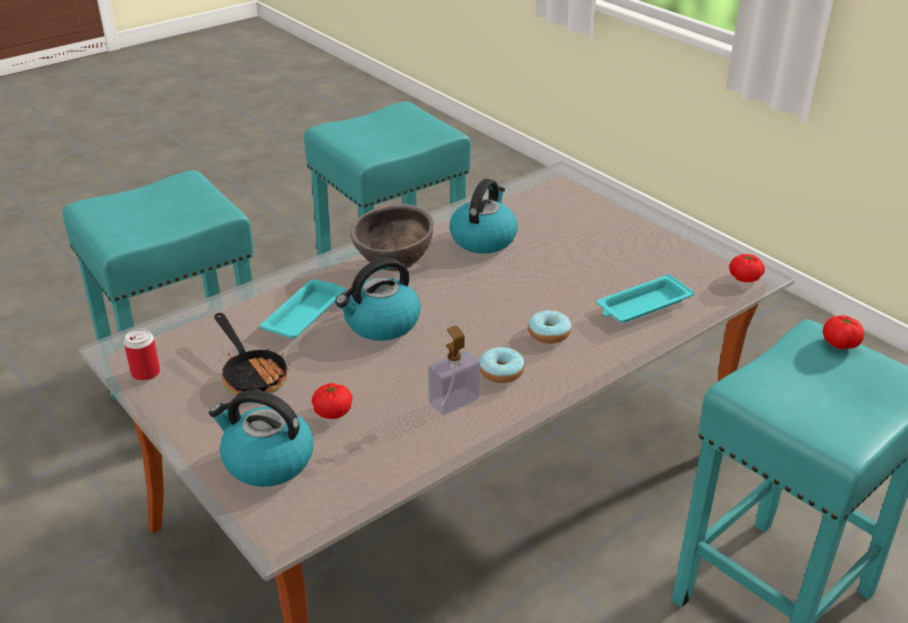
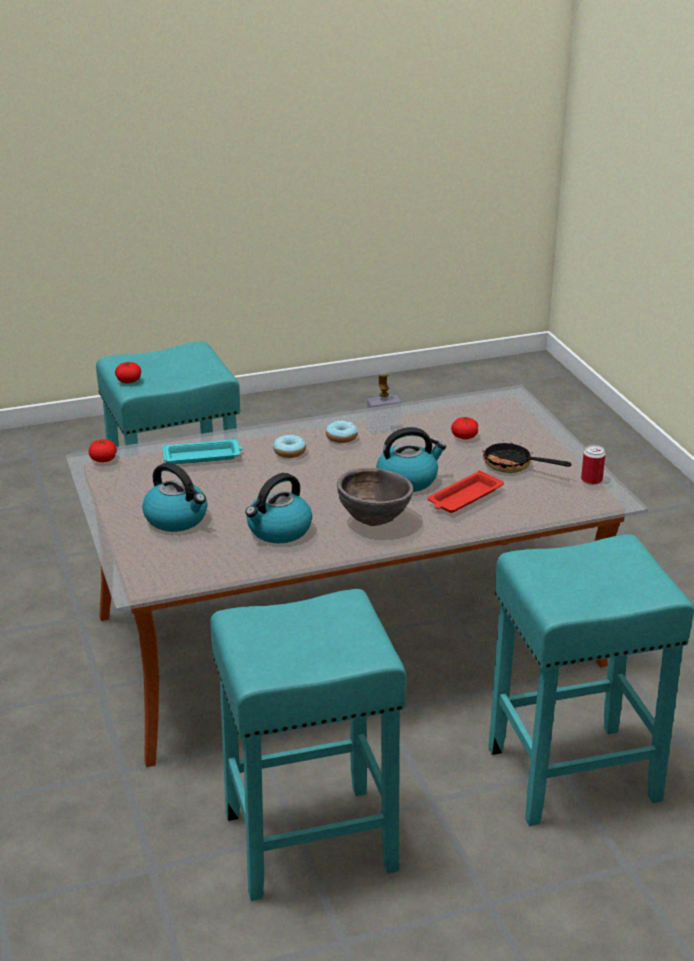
camera: 160 degrees left, 5 degrees down
kettle [209,390,314,487] -> kettle moved to [142,462,207,532]
frying pan [214,313,290,395] -> frying pan turned 45 degrees counterclockwise [483,440,572,473]
turquoise tray [260,279,345,339] -> red tray [427,470,504,513]

